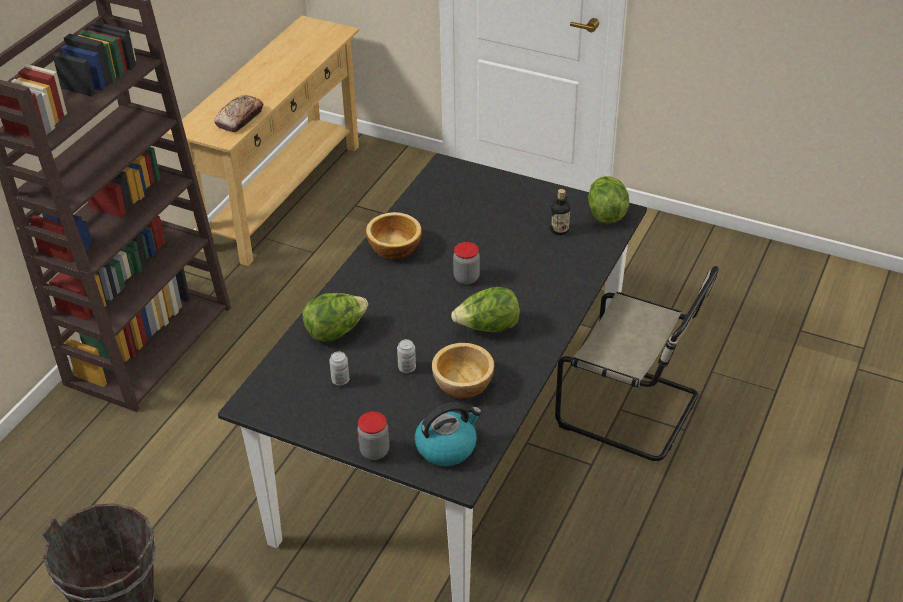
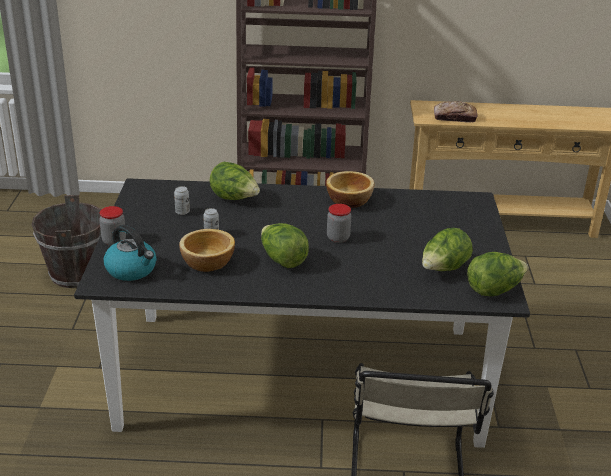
camera: 65 degrees right, 10 degrees down
bottle [550,189,570,235] -> lettuce [422,228,473,271]

